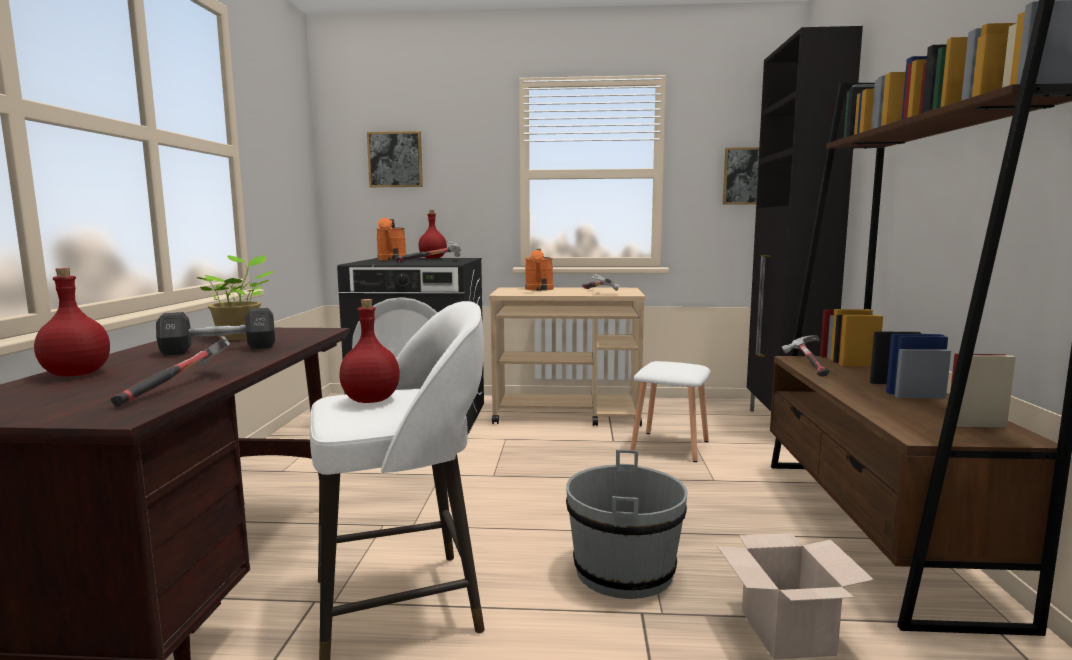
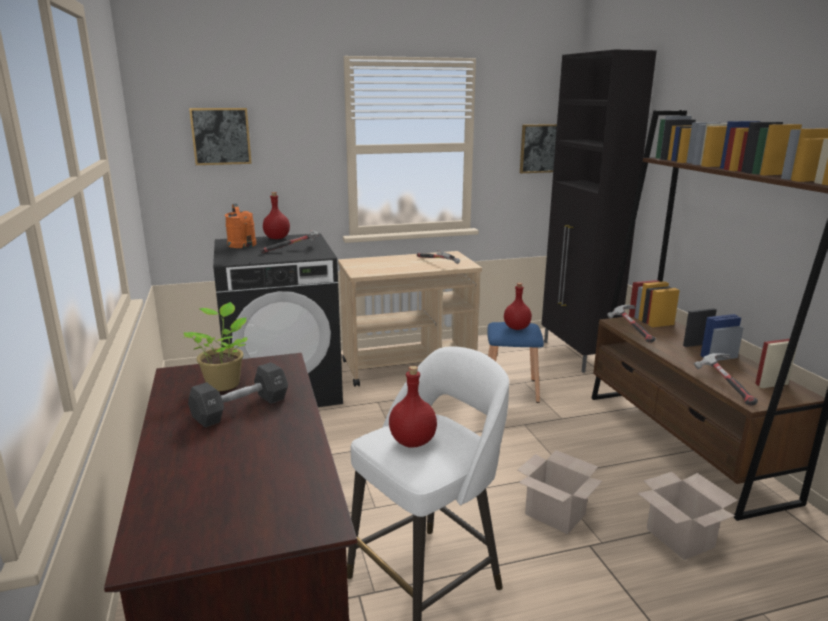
camera: 20 degrees left, 10 degrees up
red bottle [34,268,110,377] -> red bottle moved to [504,283,532,330]
hammer [111,336,230,408] -> hammer moved to [694,353,758,406]
orange watering can [525,249,553,291] -> none
grey bucket [566,450,688,599] -> cardboard box [517,450,602,534]
white stool [630,361,711,462] -> blue stool [487,322,544,403]

